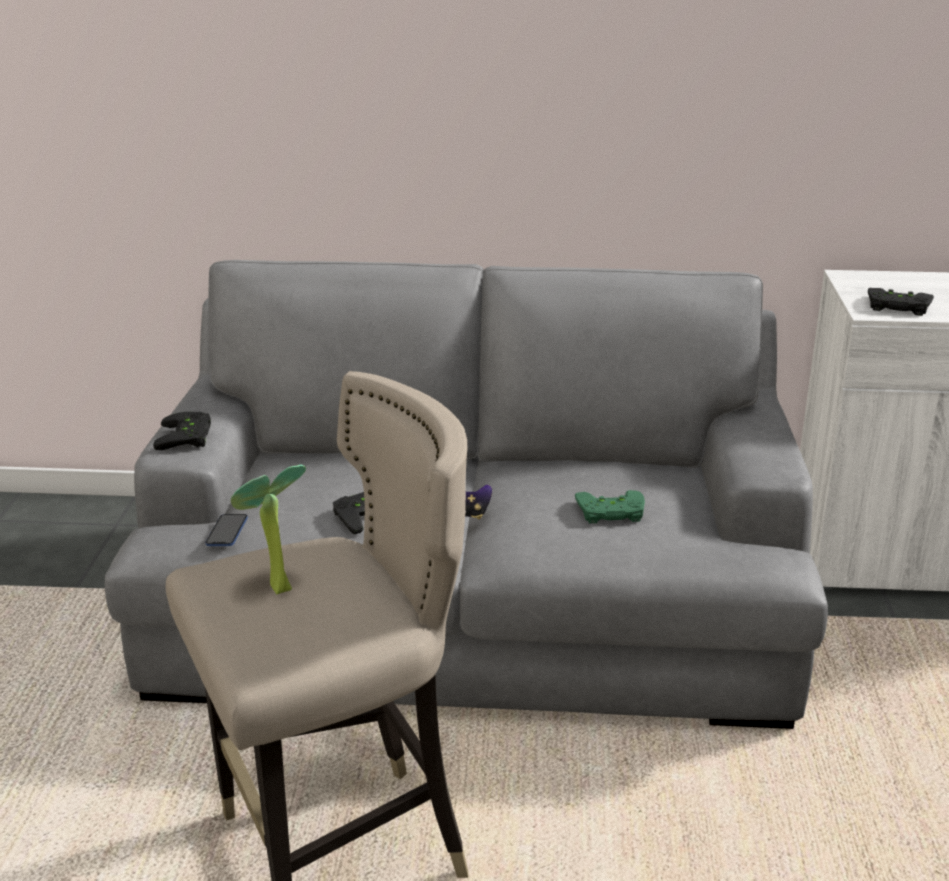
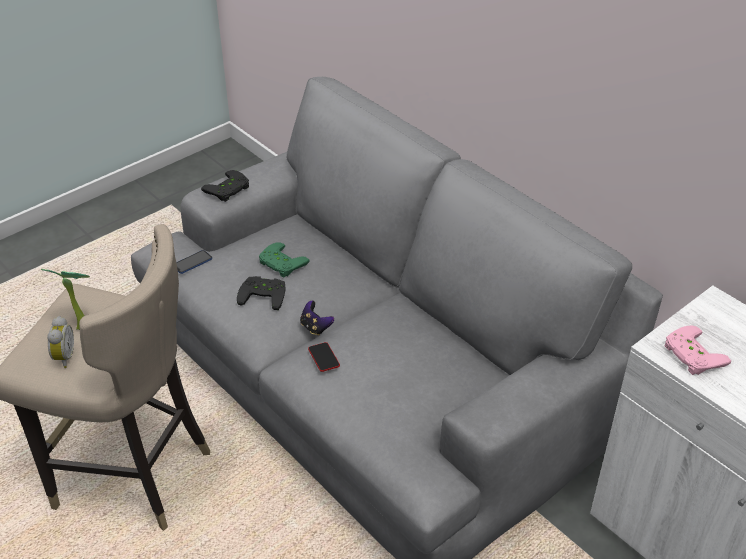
camera: 45 degrees right, 15 degrees up
green game controller [575,490,645,523] -> green game controller moved to [259,242,310,278]
black game controller [868,288,934,316] -> pink game controller [665,325,731,375]
none -> alarm clock [47,316,74,368]
none -> phone [308,342,340,372]

